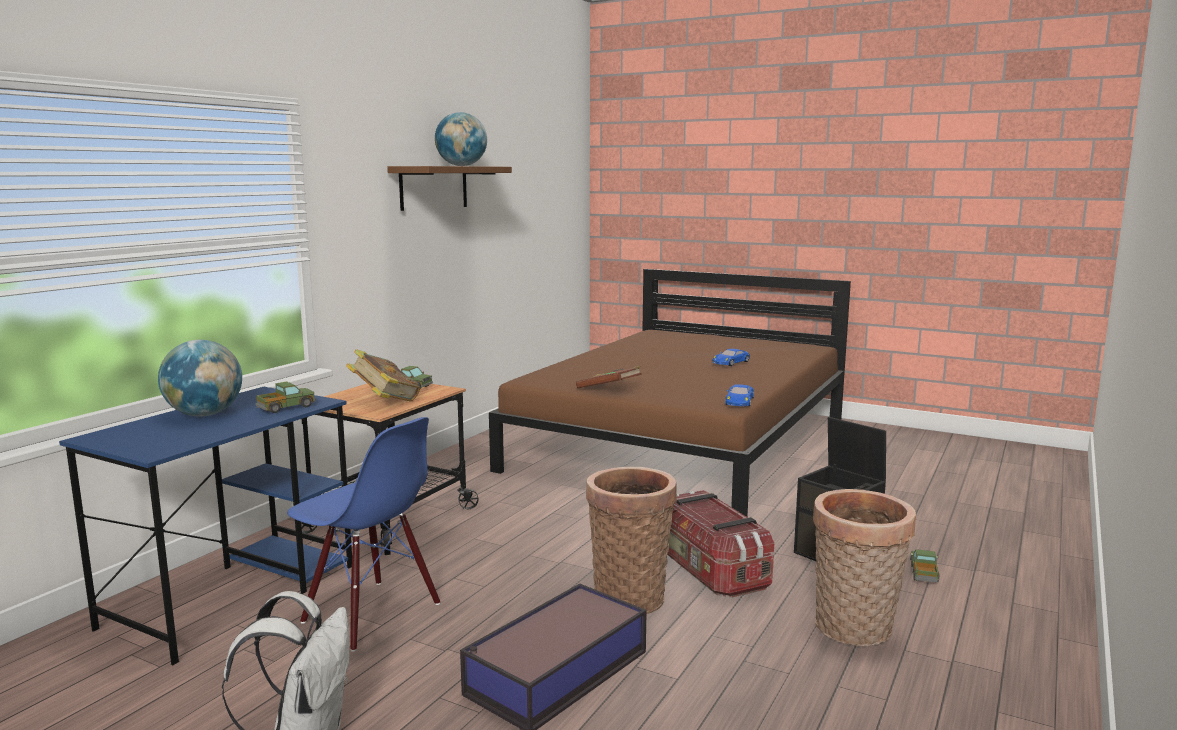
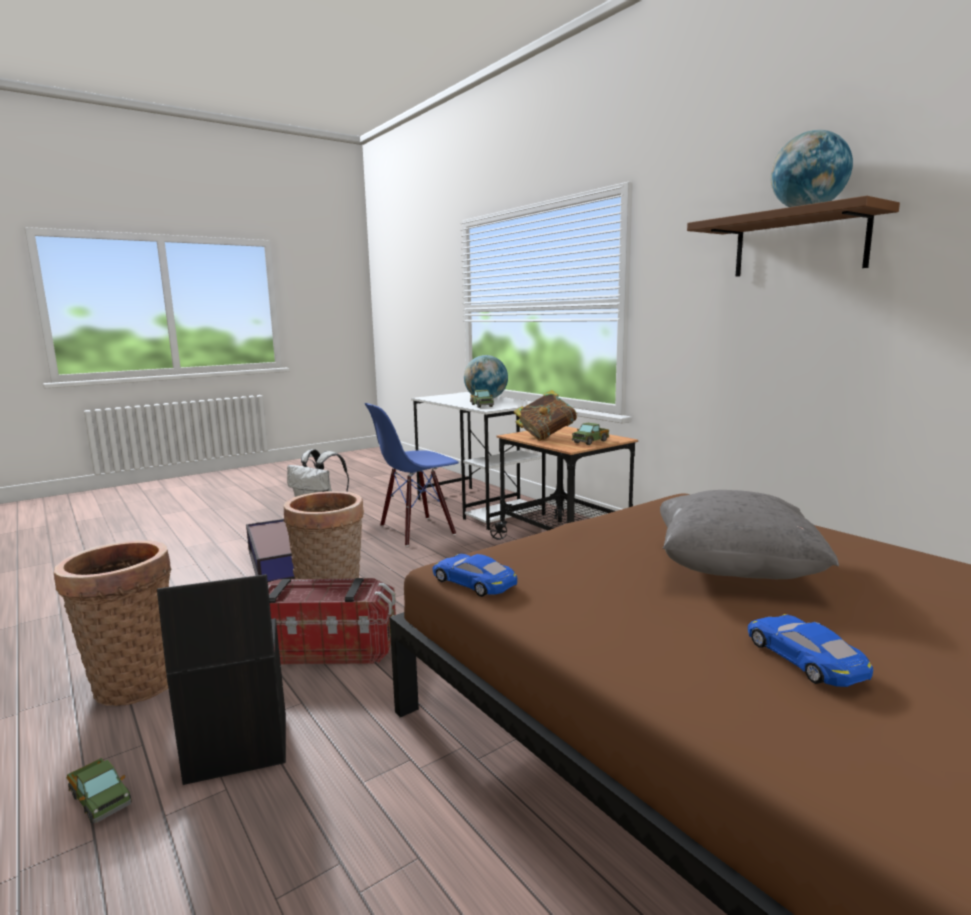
camera: 115 degrees right, 0 degrees up
blue desk [59,387,352,665] -> white desk [411,392,545,530]
brown book [576,366,642,388] -> none
none -> grey pillow [660,490,839,579]

